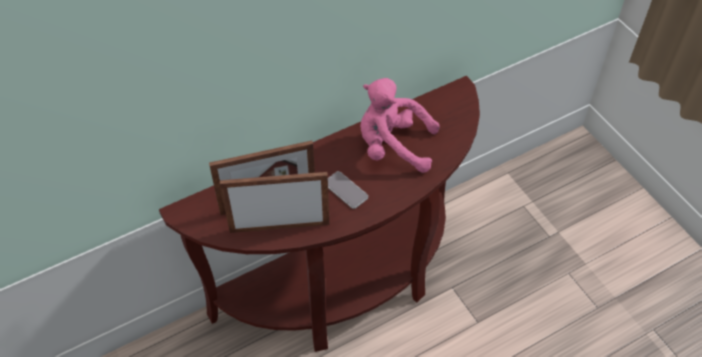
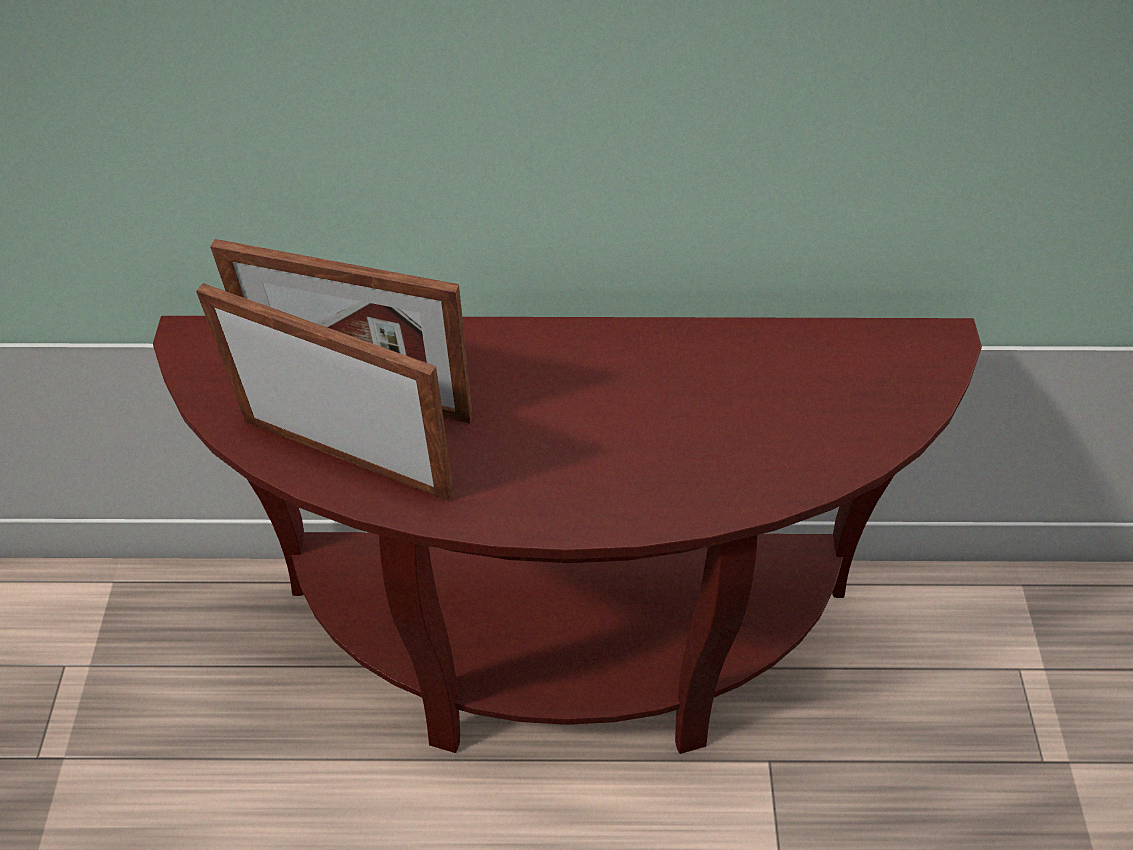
camera: 30 degrees right, 0 degrees up
phone [328,171,368,209] -> none
pink plush toy [360,78,440,173] -> none

